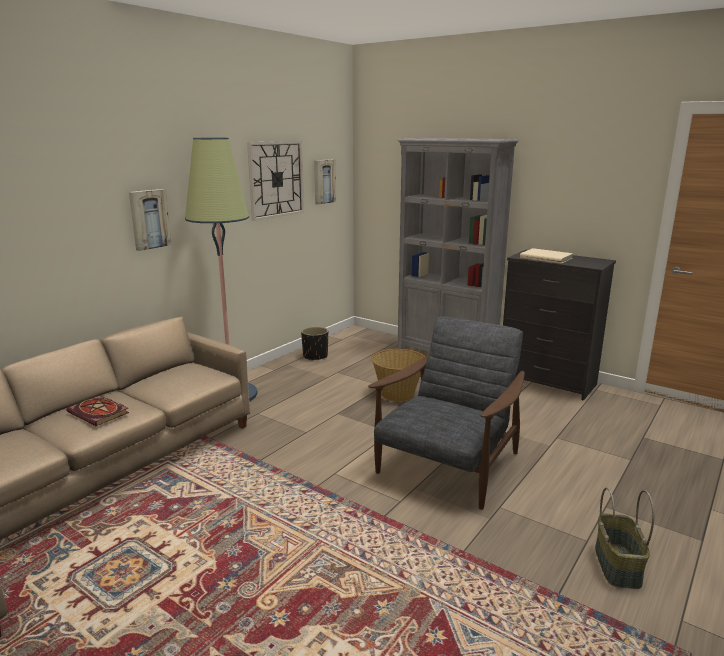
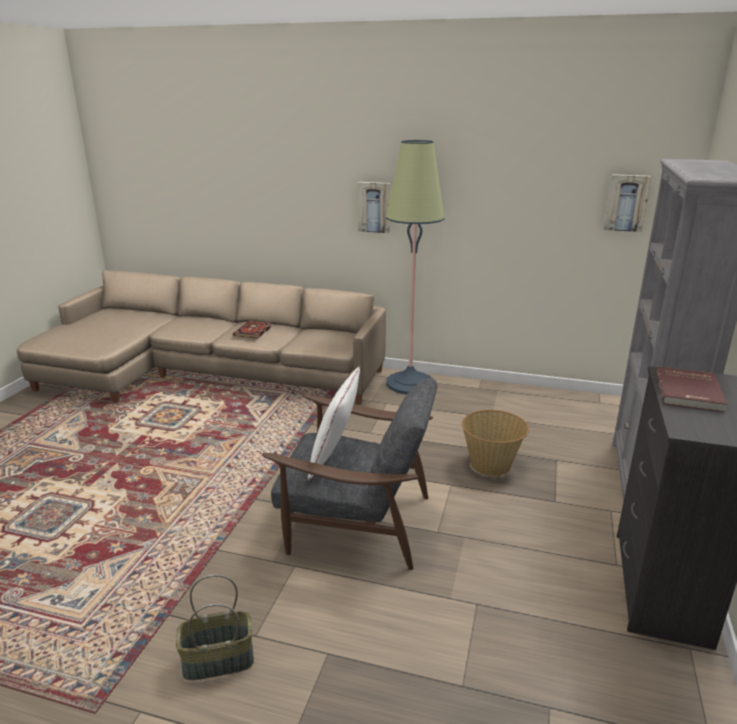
camera: 70 degrees right, 5 degrees up
wall clock [247,141,304,221] -> none
black planter [301,326,328,361] -> none
beige book [520,248,573,264] -> red book [656,367,727,412]
none -> white pillow [308,366,360,481]

